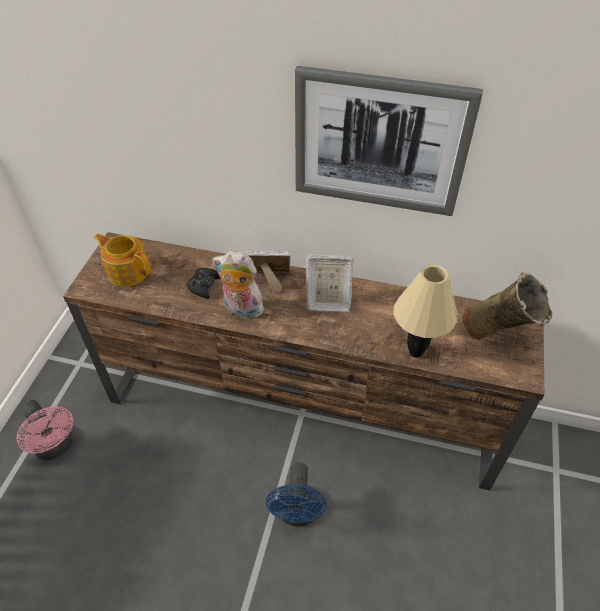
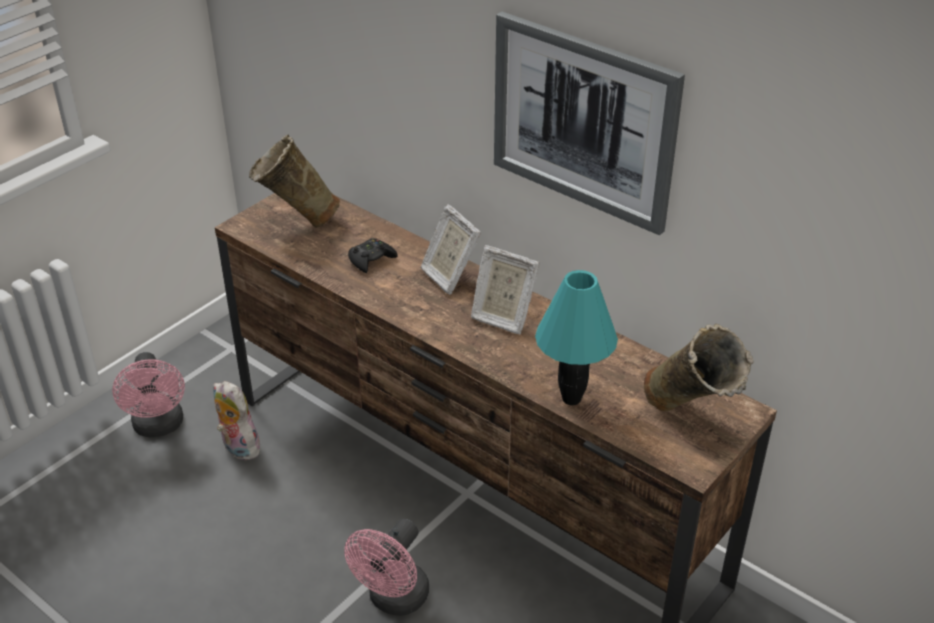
camera: 25 degrees right, 10 degrees down
teapot [93,233,151,287] -> beige vase [249,135,340,228]
plush toy [212,251,264,319] -> plush toy moved to [213,381,260,461]
picture frame [245,251,291,293] -> picture frame turned 150 degrees counterclockwise [421,204,481,295]
blue fan [266,462,327,526] -> pink fan [344,518,429,616]
beige table lamp [393,265,457,358] -> turquoise table lamp [535,270,618,405]

